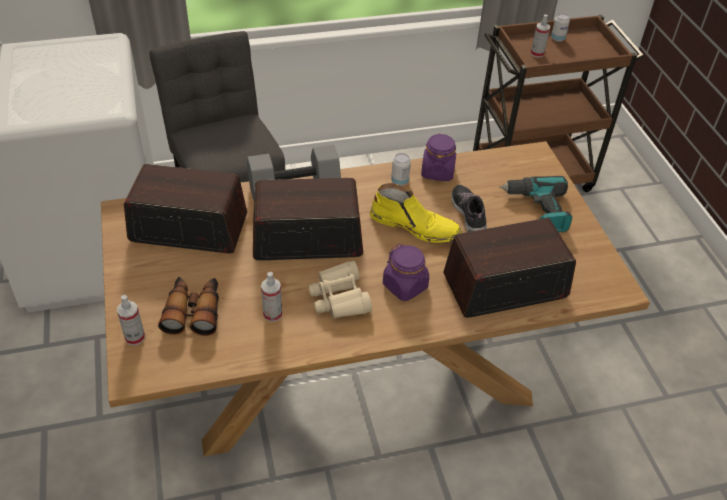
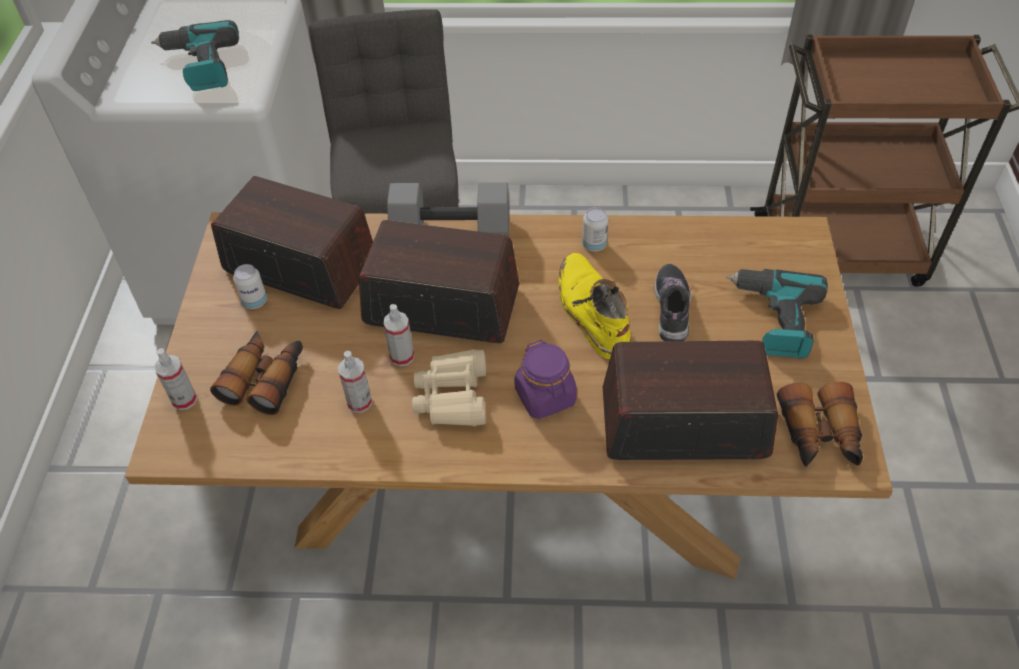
camera: 20 degrees right, 5 degrees up
yellow boot [370,183,462,243] -> yellow boot turned 150 degrees counterclockwise [559,253,631,359]
purple jar [421,133,456,181] -> none
spray bottle [531,15,550,58] -> spray bottle moved to [383,304,414,366]
can [551,13,570,42] -> can moved to [233,264,267,309]
none -> power drill [151,20,239,91]
none -> binoculars [777,382,863,467]

